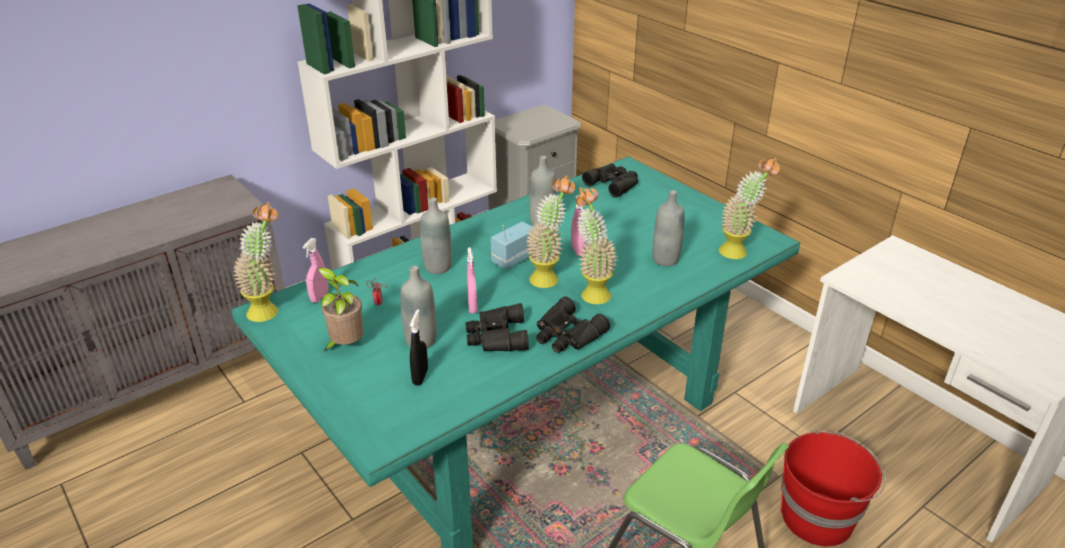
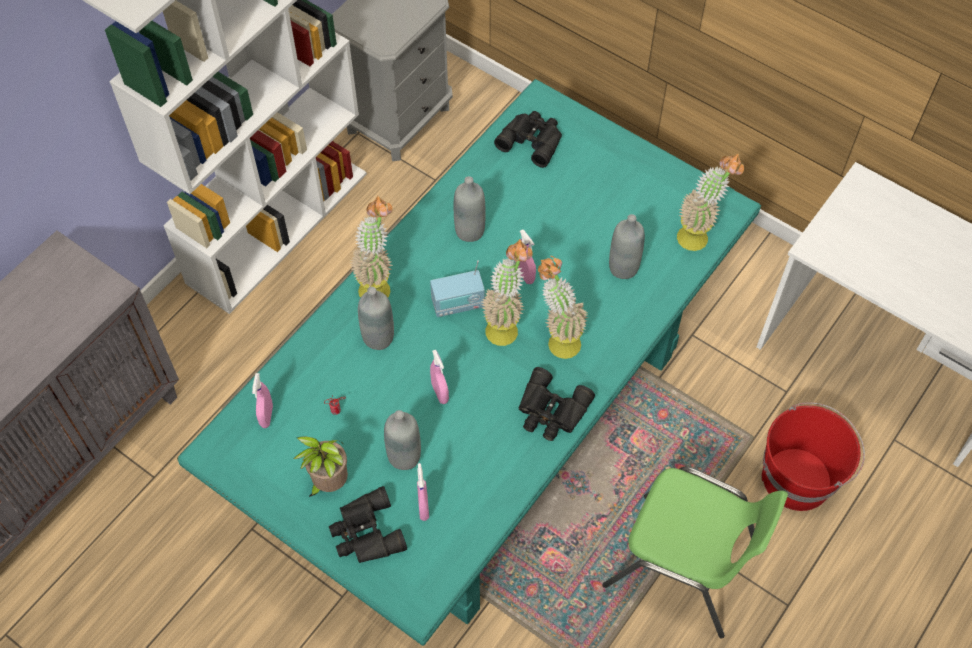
camera: 15 degrees left, 25 degrees up
potted plant [233,202,278,322] -> potted plant moved to [350,196,393,298]
black spray bottle [410,309,428,386] -> pink spray bottle [417,463,429,521]
black binoculars [466,303,529,351] -> black binoculars moved to [329,486,407,563]
radio [491,222,533,269] -> radio turned 135 degrees counterclockwise [430,260,485,317]

